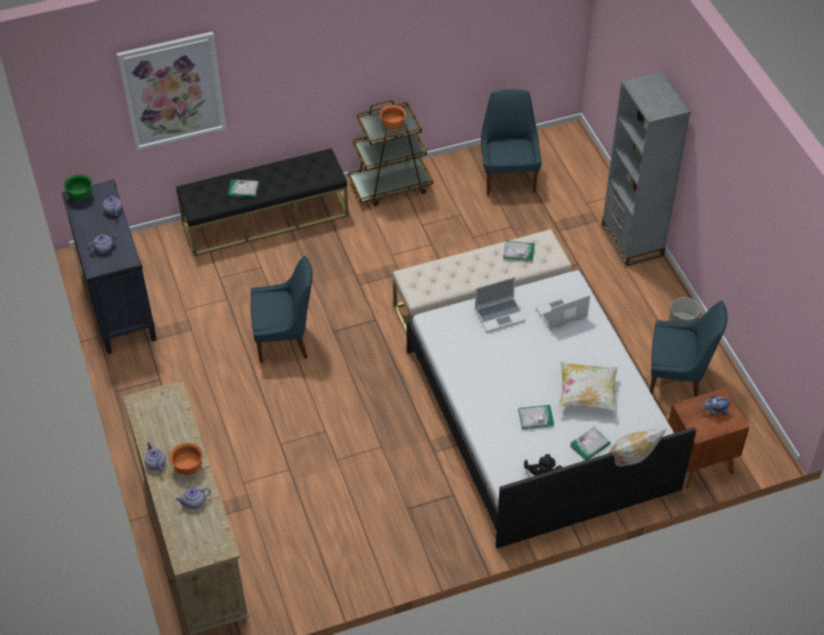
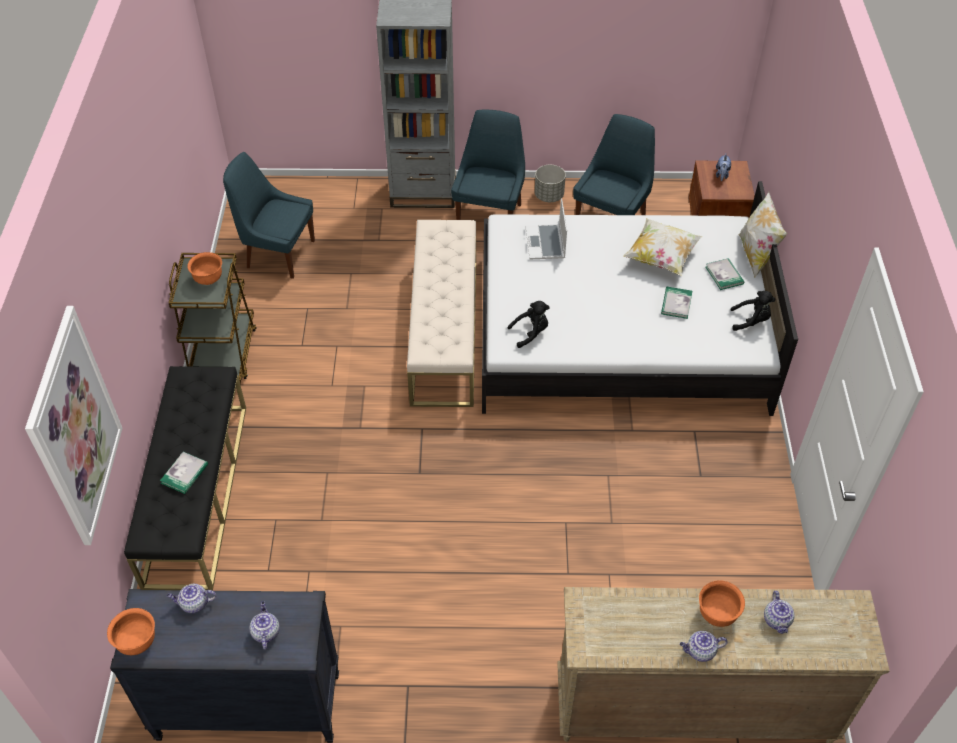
camera: 70 degrees left, 0 degrees up
green bowl [64,174,92,201] -> orange bowl [107,608,155,655]
blue chair [251,256,313,363] -> blue chair moved to [451,110,525,220]
laptop [475,277,526,332] -> none
book [503,241,535,261] -> none
none -> black plush toy [508,301,549,348]

